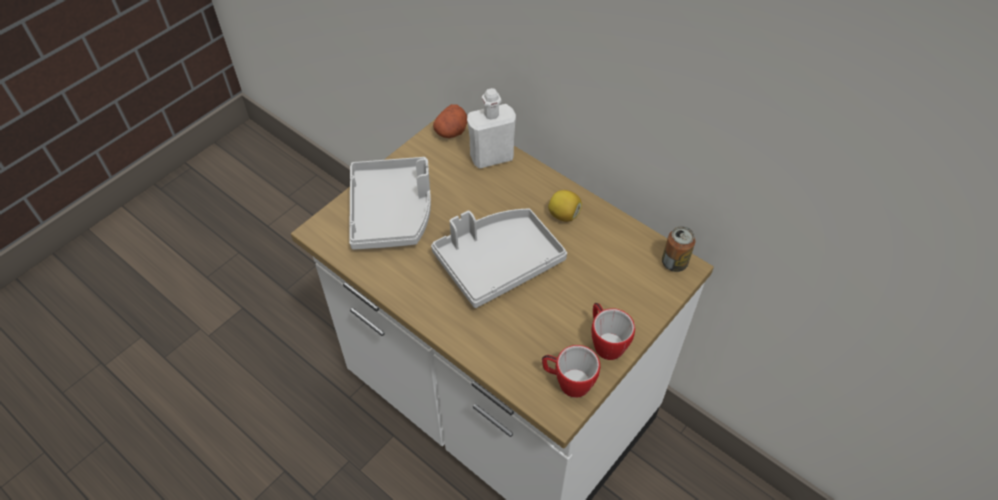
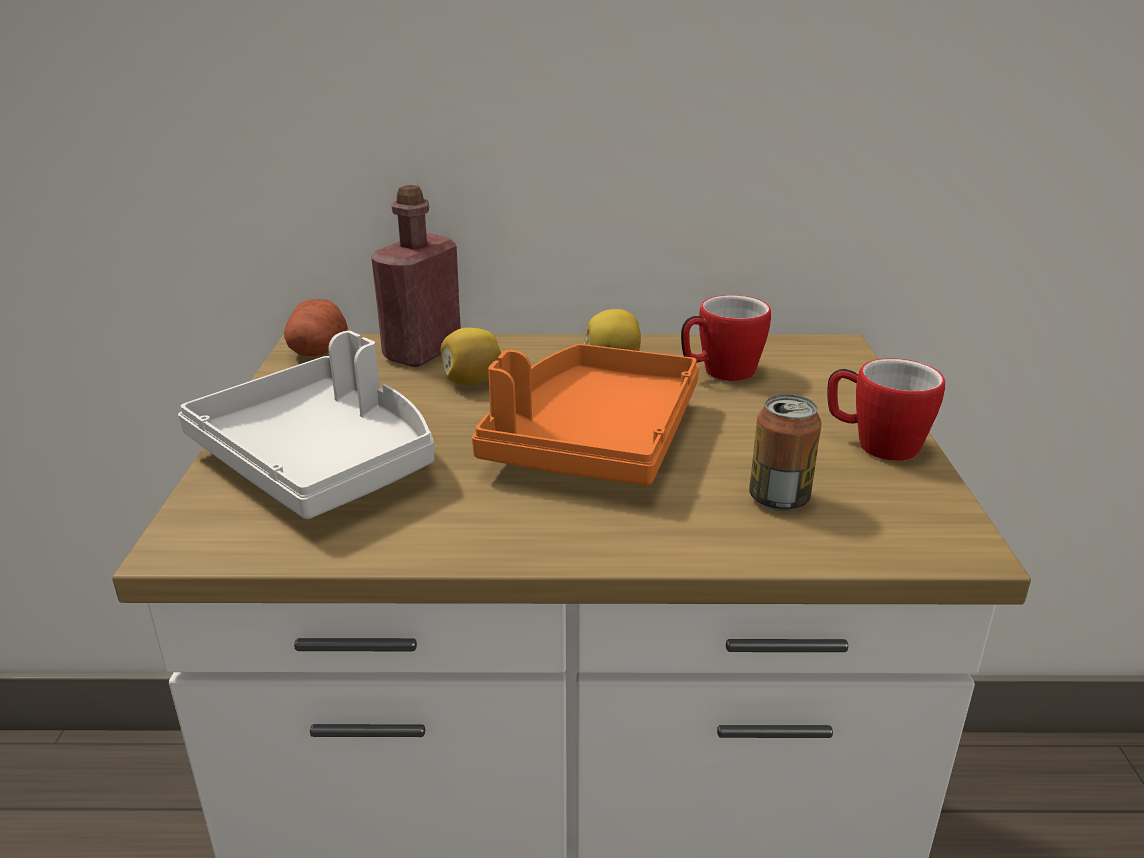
camera: 40 degrees left, 25 degrees down
grey tray [431,209,567,308] -> orange tray [472,344,699,485]
white bottle [467,88,516,168] -> red bottle [371,185,461,367]
mug [542,345,600,398] -> mug moved to [681,295,771,381]
can [662,226,696,272] -> can moved to [749,394,822,511]
none -> lemon [441,328,501,385]

